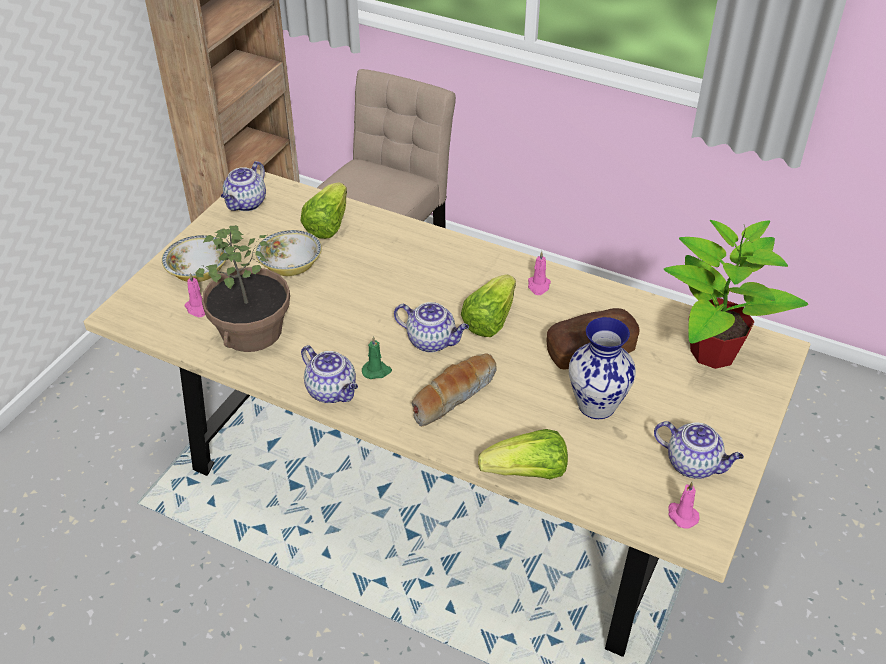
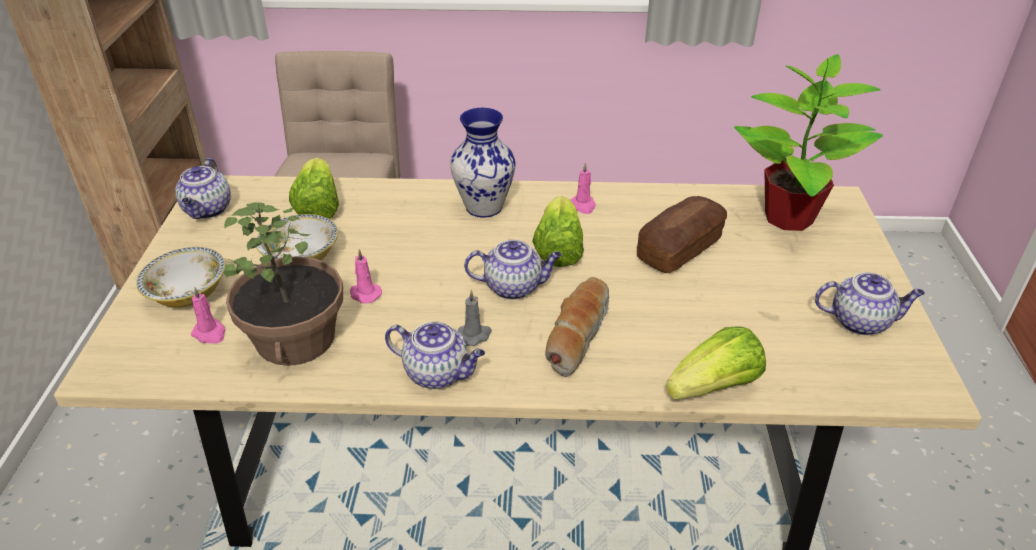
camera: 25 degrees left, 5 degrees down
green candle [362,336,392,379] -> grey candle [457,290,492,346]
vase [569,317,636,419] -> vase moved to [450,108,516,218]
pink candle [668,482,700,528] -> pink candle moved to [350,249,382,303]

